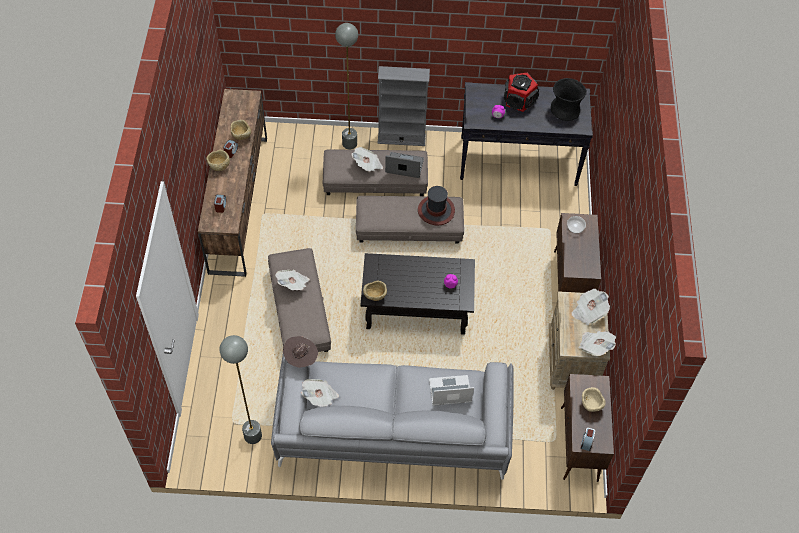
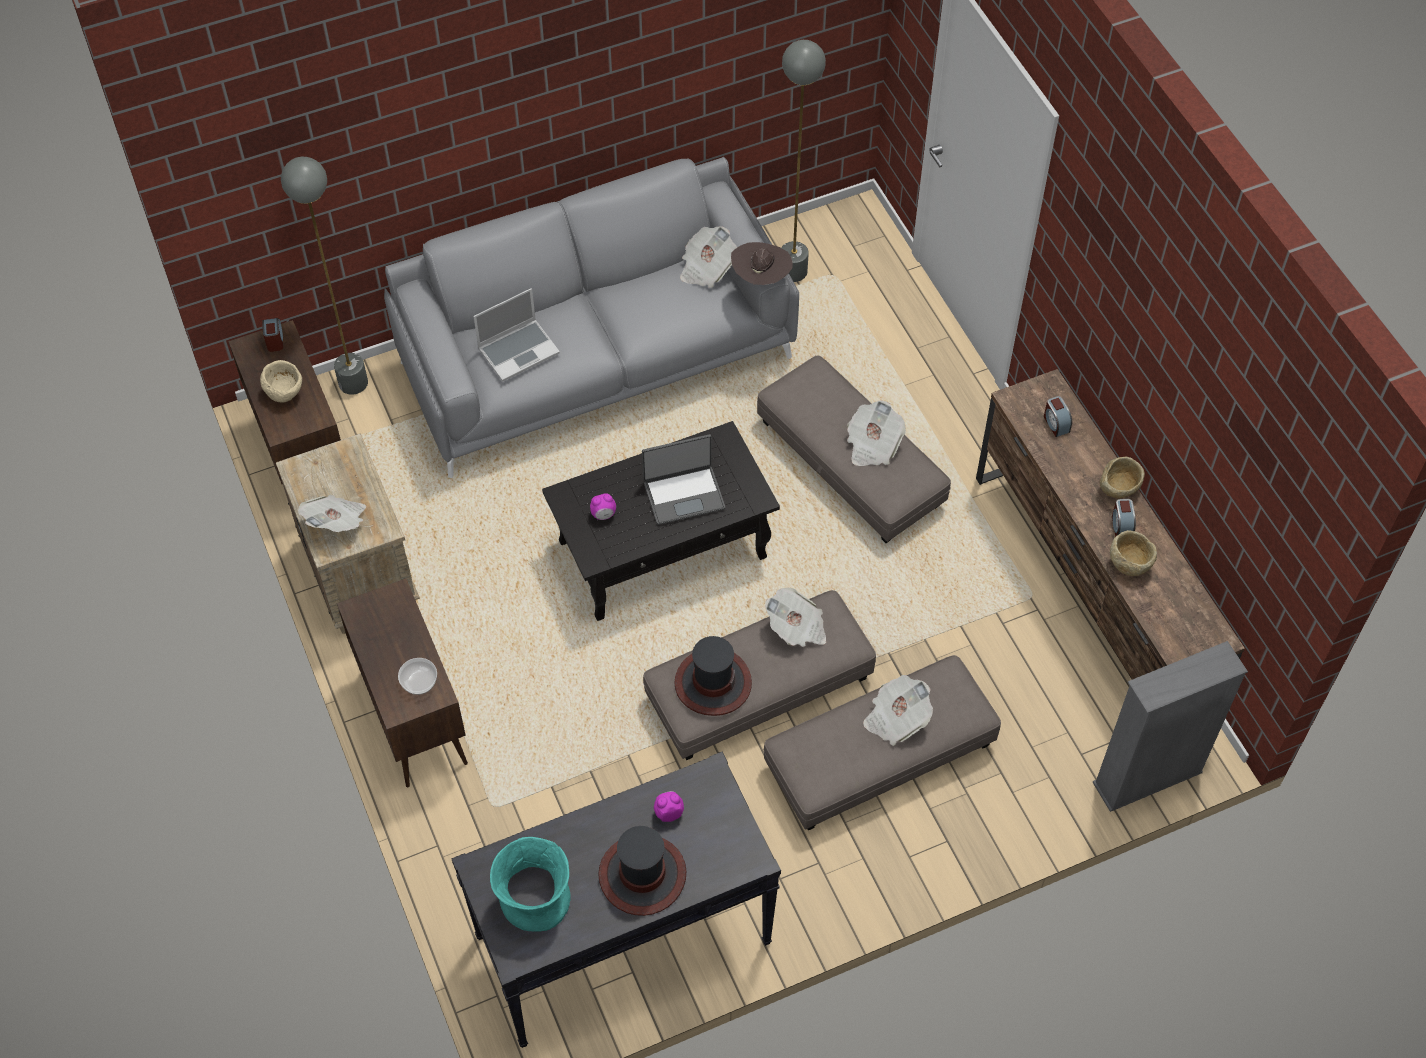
camera: 155 degrees right, 0 degrees up
grey floor lamp [335,23,358,149] -> grey floor lamp moved to [281,157,368,395]
beige bowl [363,281,387,301] -> none
grey bookcase [378,66,430,146] -> grey bookcase moved to [1093,641,1248,812]
laptop [385,152,424,178] -> laptop moved to [642,434,725,525]
speaker [504,72,539,112] -> hat [598,826,686,916]
black vase [551,78,587,121] -> turquoise vase [490,837,571,932]
newspaper [579,331,616,356] -> newspaper moved to [765,588,826,647]

